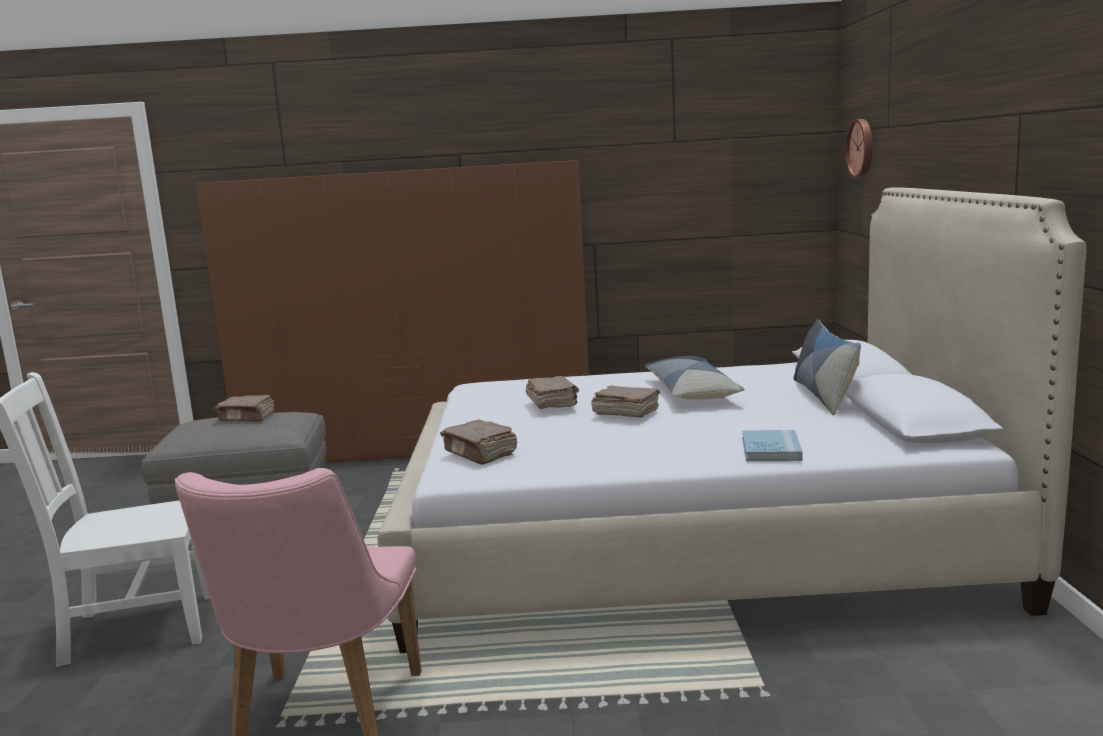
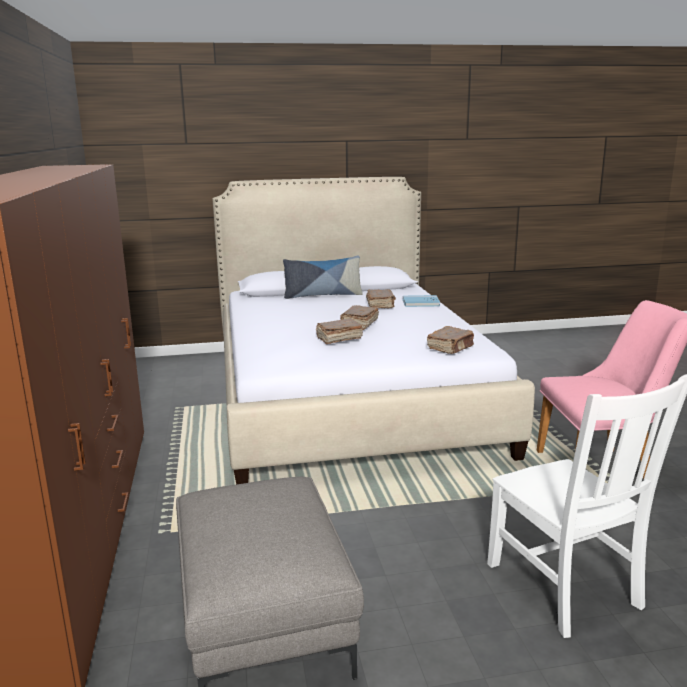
camera: 100 degrees left, 5 degrees up
brown book [215,395,274,422] -> brown book moved to [366,289,396,308]
pillow [645,356,745,400] -> none
wall clock [845,119,873,178] -> none

